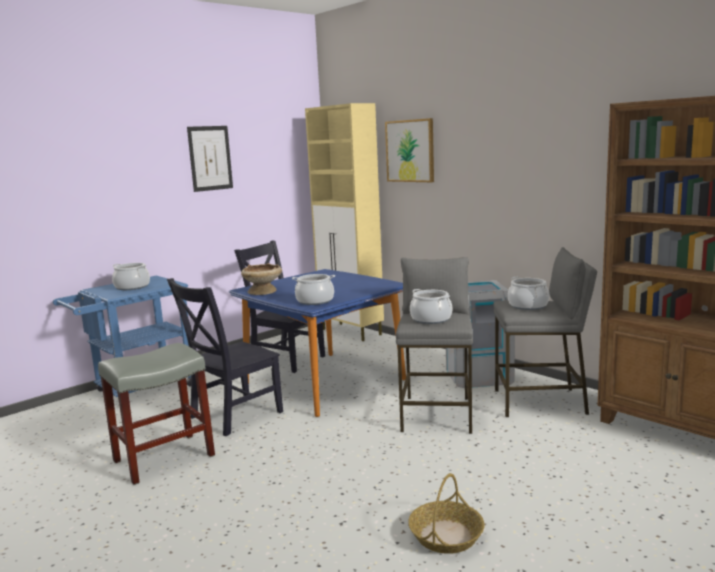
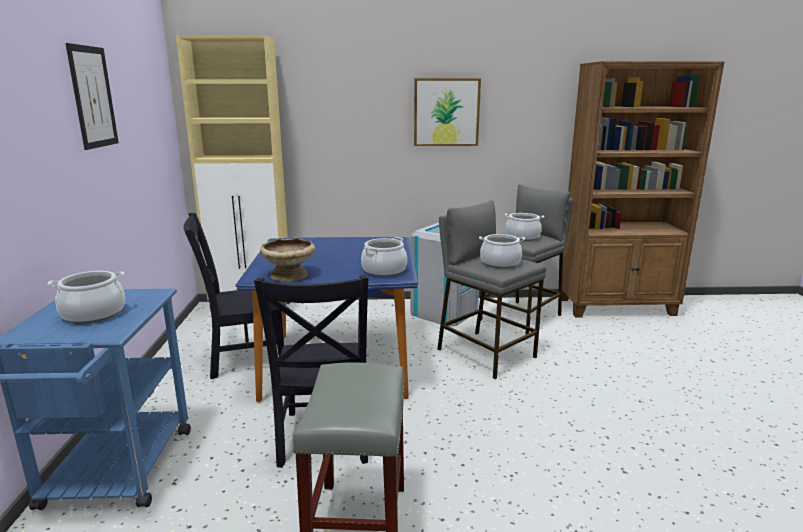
camera: 50 degrees left, 5 degrees up
picture [385,118,434,182] -> picture moved to [414,78,481,146]
basket [408,473,485,554] -> none

